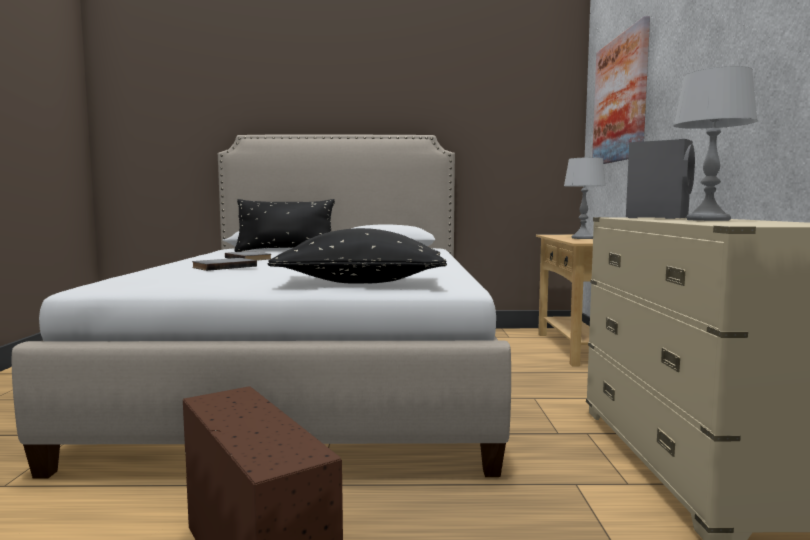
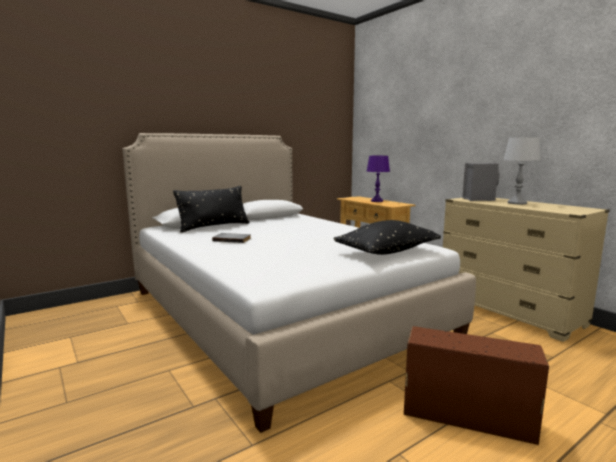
camera: 35 degrees left, 5 degrees up
grey book [192,258,257,271] -> none
grey table lamp [564,157,606,239] -> purple table lamp [367,156,390,202]
picture [592,16,650,164] -> none

